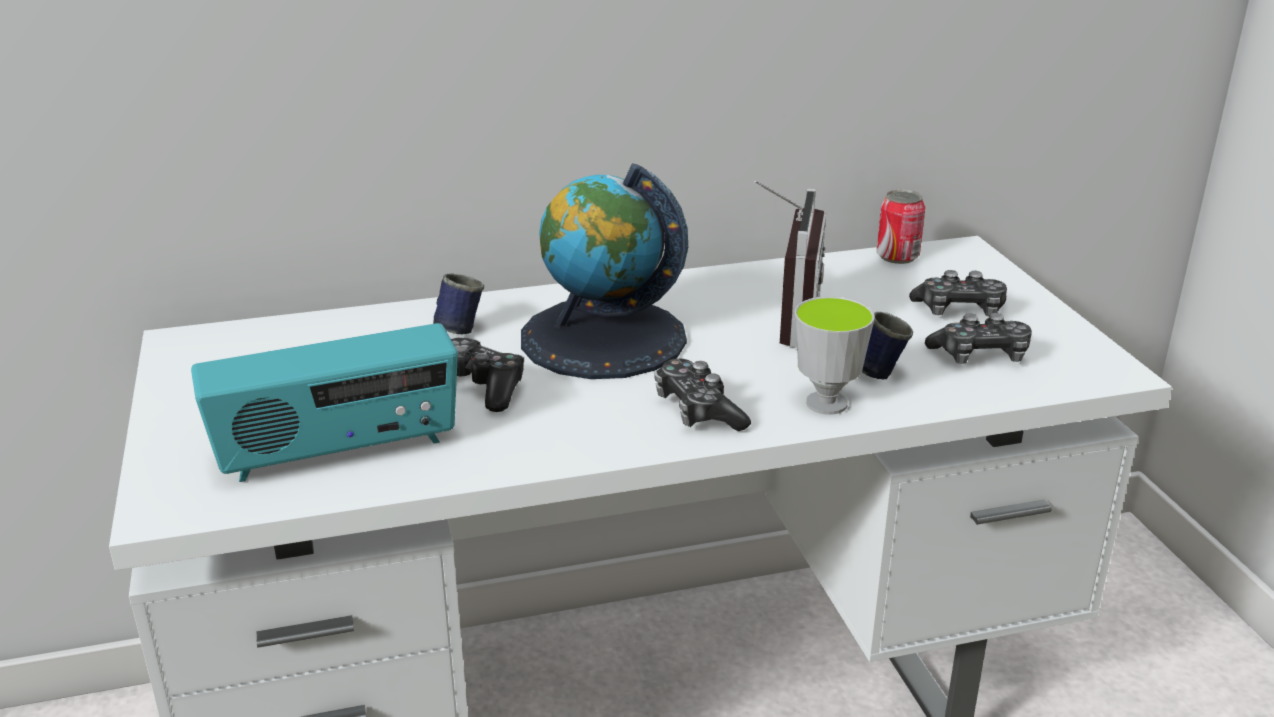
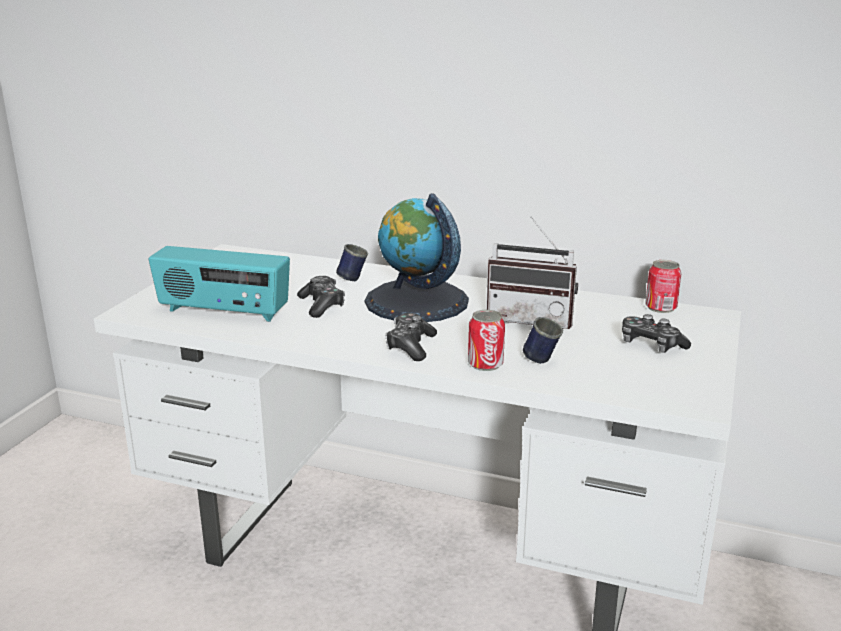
camera: 35 degrees right, 5 degrees down
radio [754,180,826,348] -> radio turned 60 degrees clockwise [487,216,578,329]
cup [795,296,874,415] -> can [468,310,505,371]
game controller [925,313,1032,364] -> none

